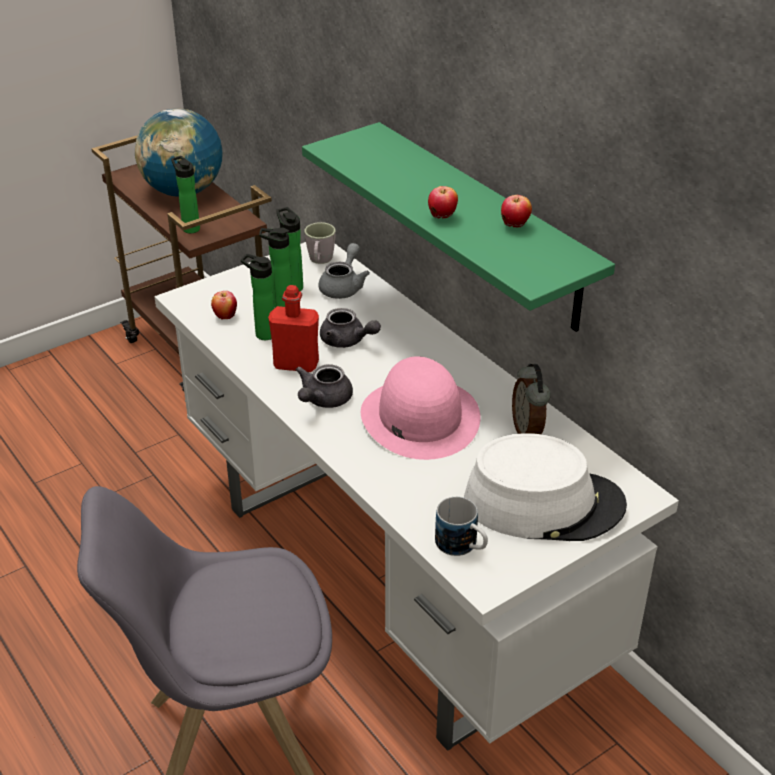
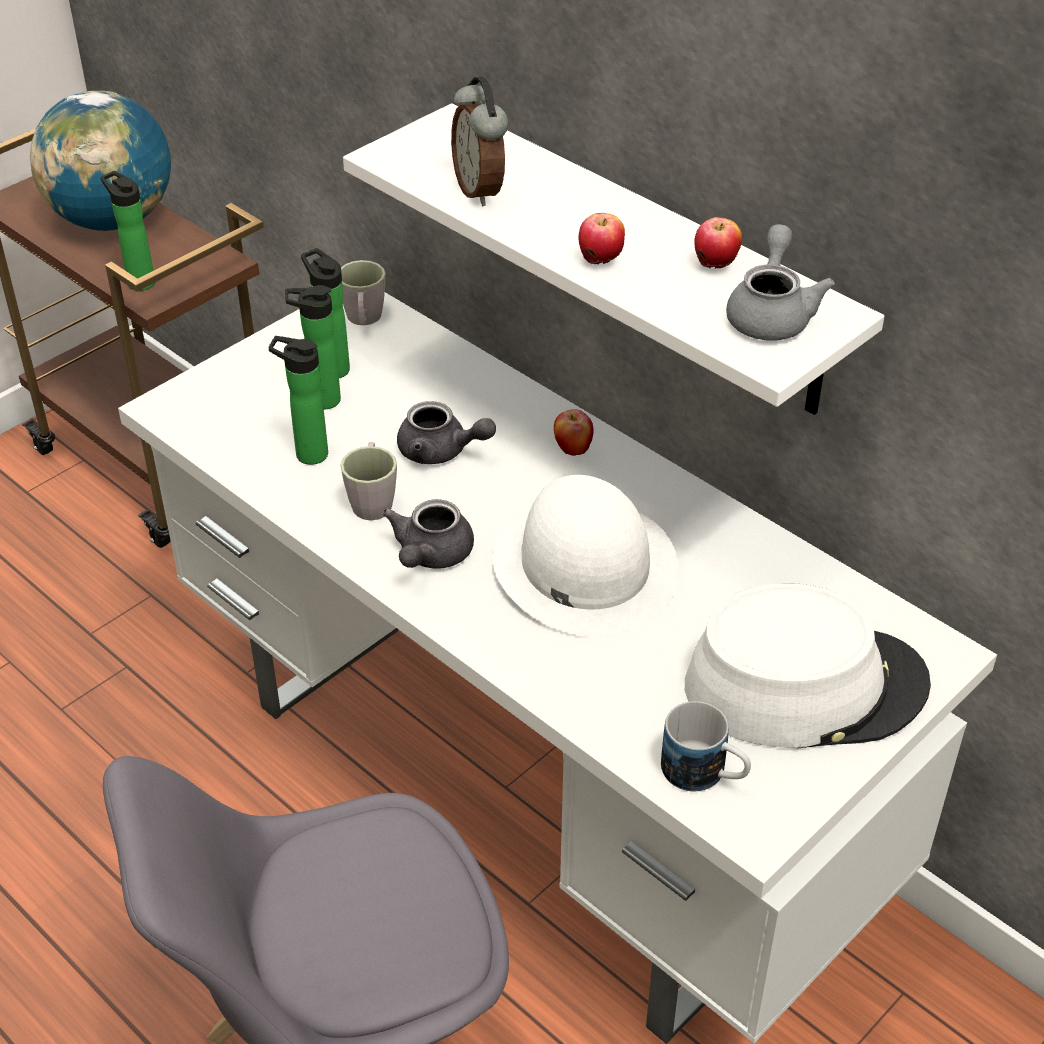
camera: 10 degrees left, 5 degrees up
apple [211,291,237,320] -> apple moved to [554,409,593,456]
red bottle [268,285,319,372] -> grey mug [340,442,397,520]
green shelf [302,122,615,332] -> white shelf [343,103,884,415]
grey teapot [319,243,370,299] -> grey teapot moved to [726,224,835,341]
pink hat [361,356,480,460] -> white hat [493,475,679,637]
alarm clock [512,364,551,434] -> alarm clock moved to [451,77,508,206]

